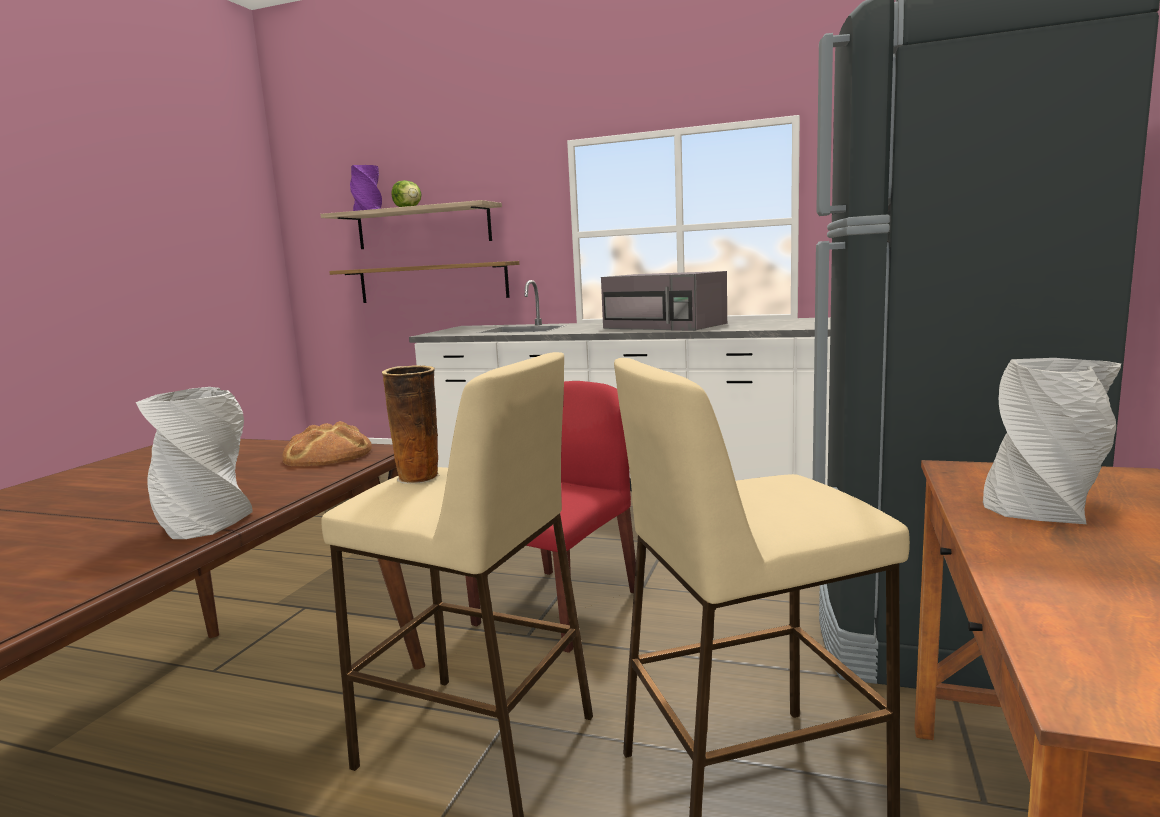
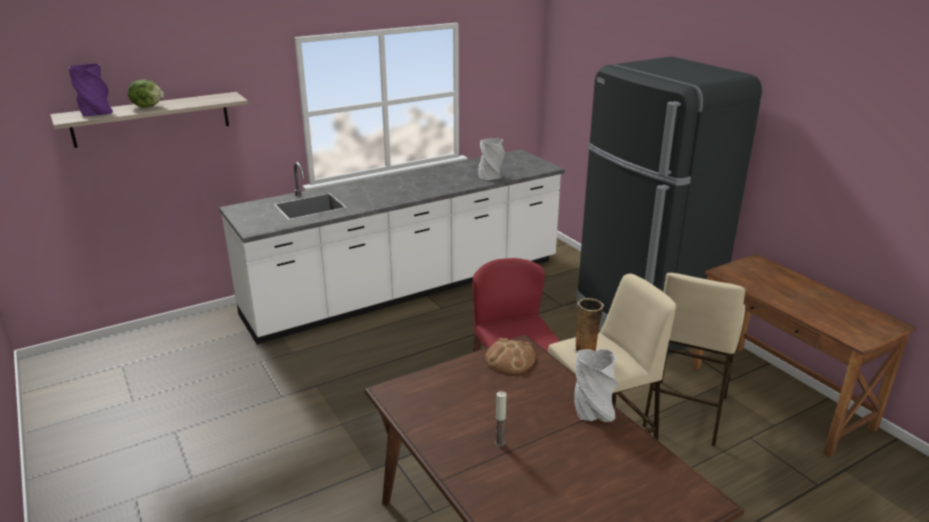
camera: 50 degrees left, 15 degrees up
shelf [329,261,519,303] -> none
grey microwave [601,271,727,331] -> none
grey vase [983,358,1121,524] -> grey vase moved to [478,138,505,180]
none -> candle [495,391,507,447]

